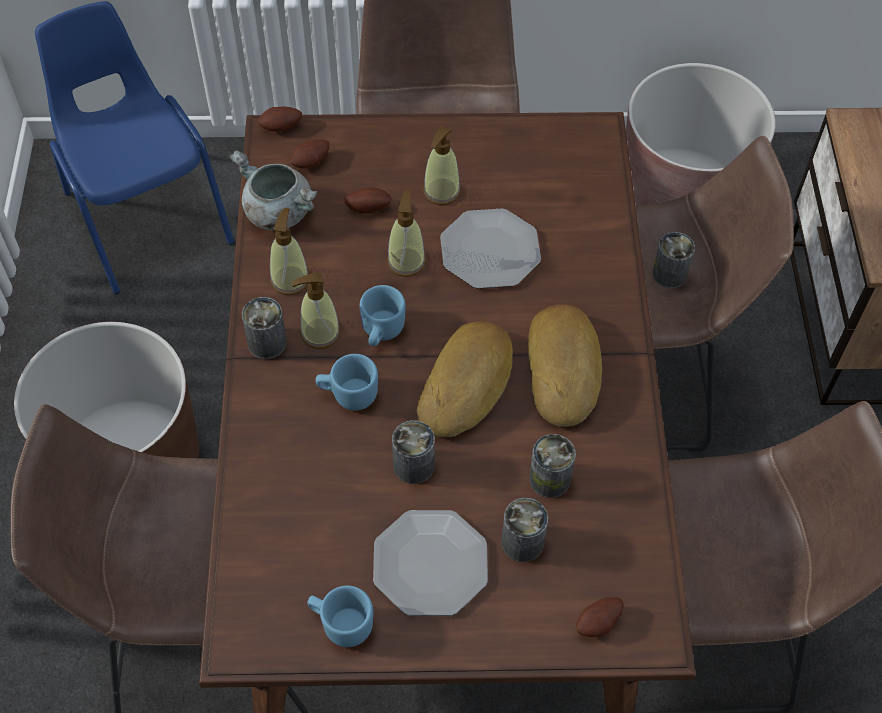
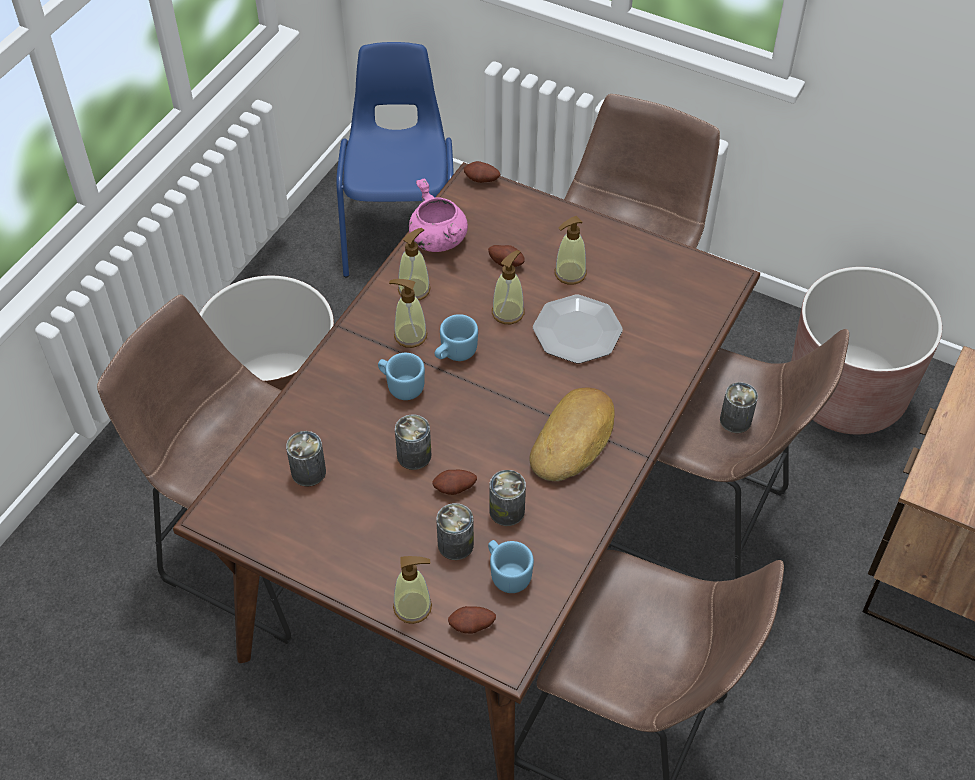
camera: 30 degrees right, 5 degrees down
grey cooking pot [230,150,318,231] -> pink cooking pot [409,179,468,252]
can [242,297,287,359] -> can moved to [286,431,326,486]
potato [291,139,329,168] -> potato moved to [432,470,477,495]
blue mug [307,586,373,647] -> blue mug moved to [488,540,534,593]
plate [373,510,488,616] -> none
bread [417,321,513,437] -> none
none -> soap dispenser [393,556,432,624]

